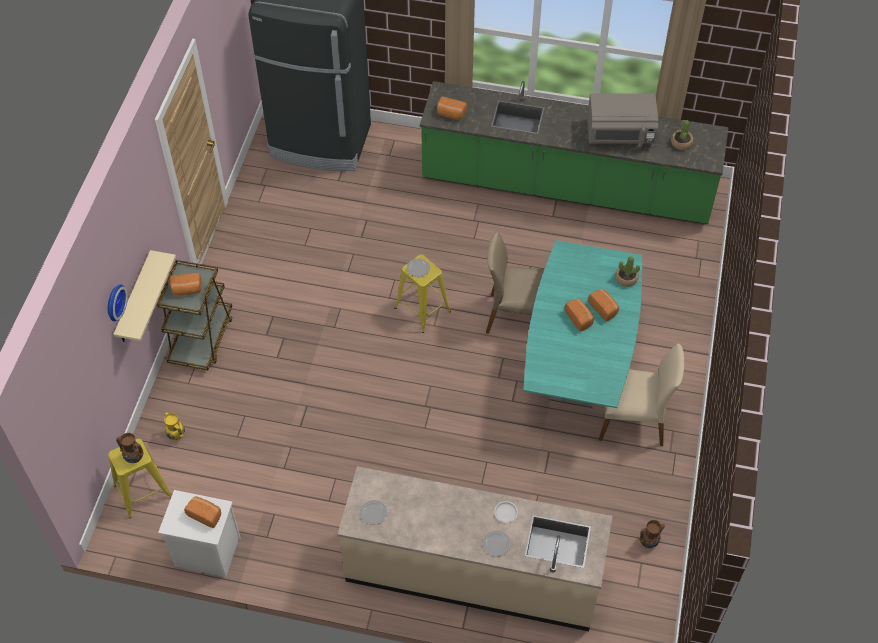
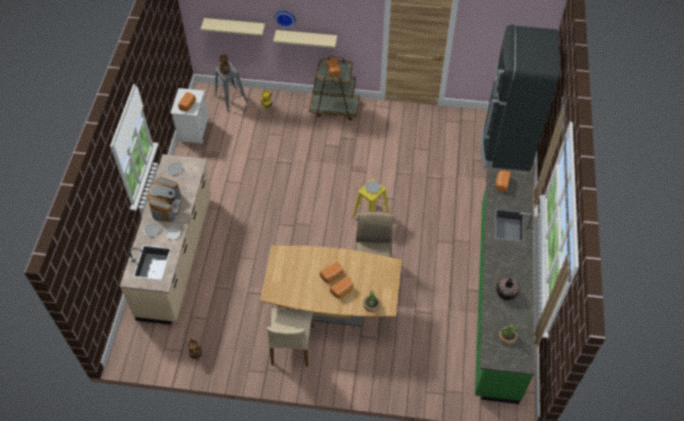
camera: 85 degrees right, 0 degrees up
yellow stool [108,439,172,519] -> grey stool [215,62,248,112]
turquoise dining table [523,240,642,408] -> brown dining table [260,246,402,327]
grey microwave [587,93,659,147] -> vase [497,278,519,300]
none -> coffee machine [148,177,182,222]
none -> beige shelf [201,18,265,36]

